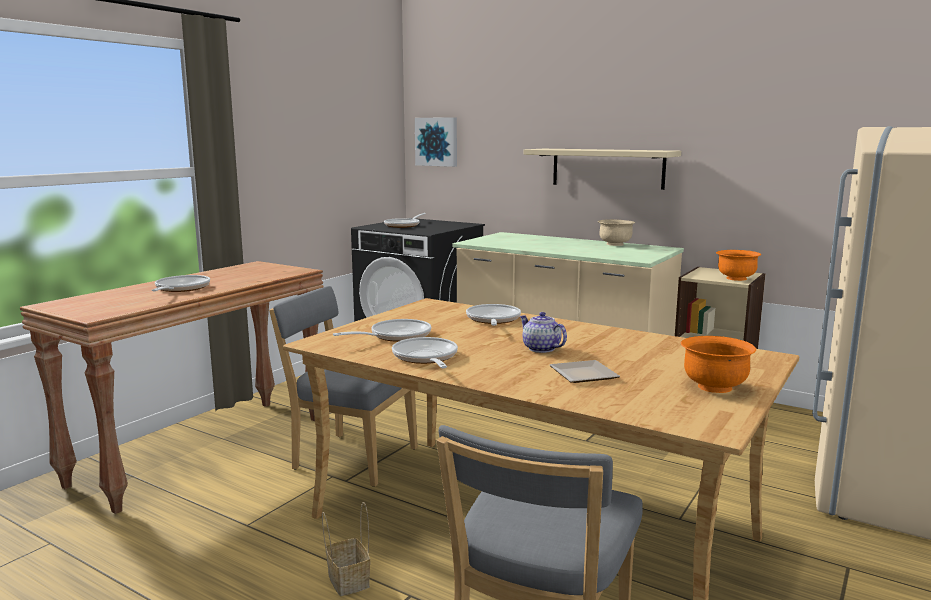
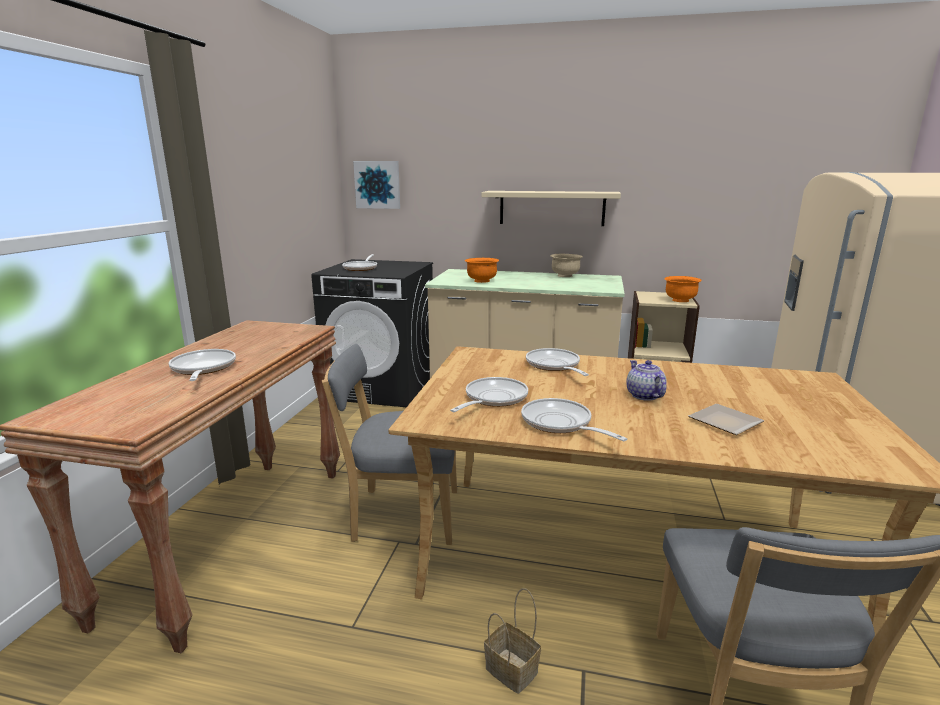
camera: 20 degrees left, 5 degrees up
teapot [519,312,567,353] -> teapot turned 45 degrees clockwise [626,360,667,400]
orange bowl [681,336,756,393] -> orange bowl moved to [465,258,499,283]

